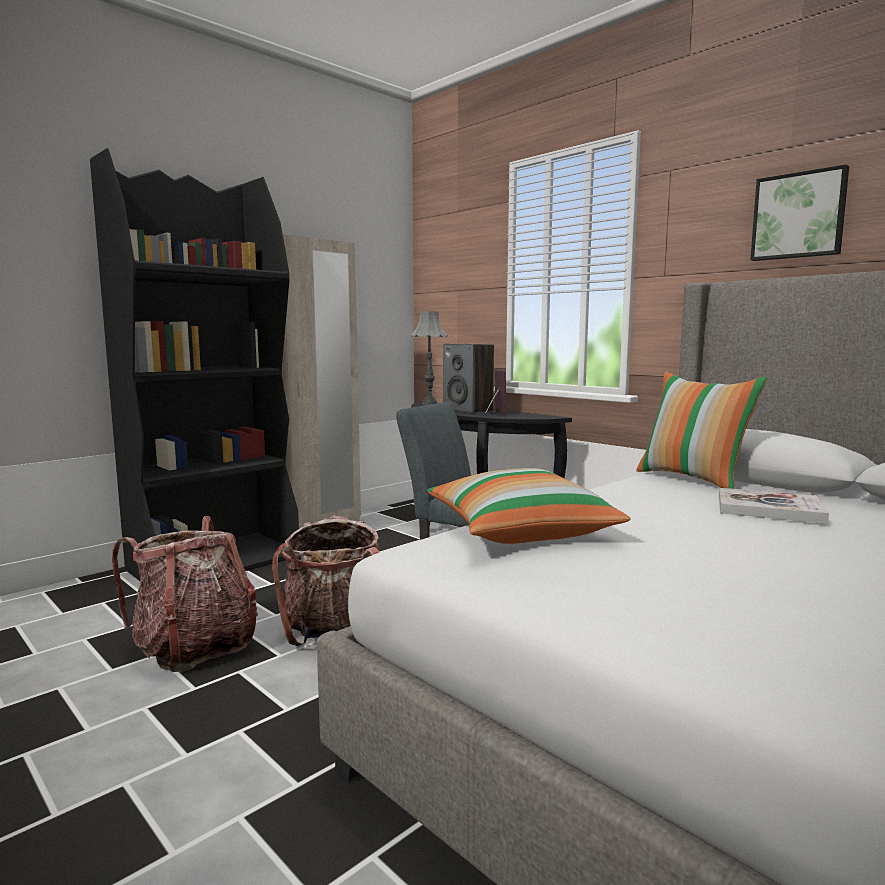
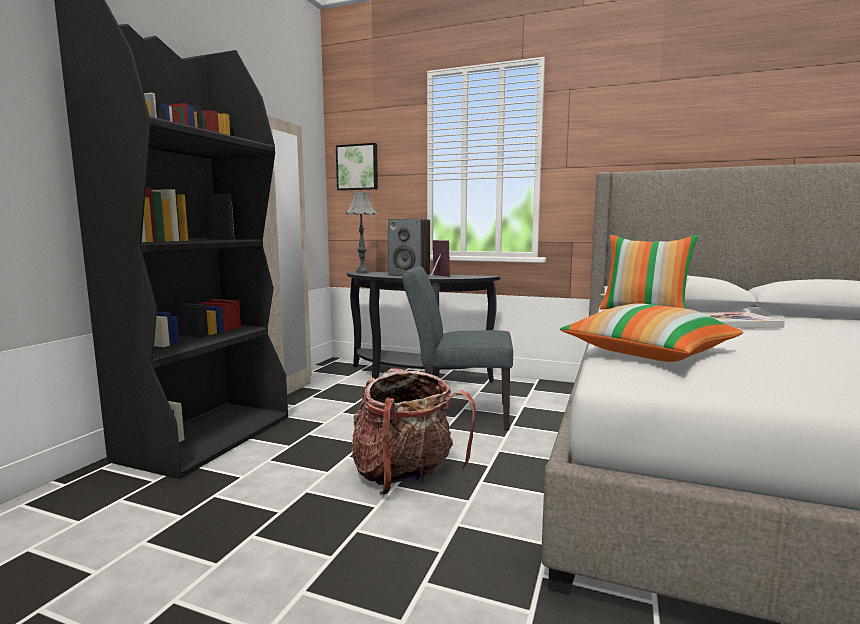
camera: 25 degrees left, 0 degrees up
backpack [112,516,258,672] -> none
picture [750,164,849,261] -> picture moved to [336,143,378,191]

